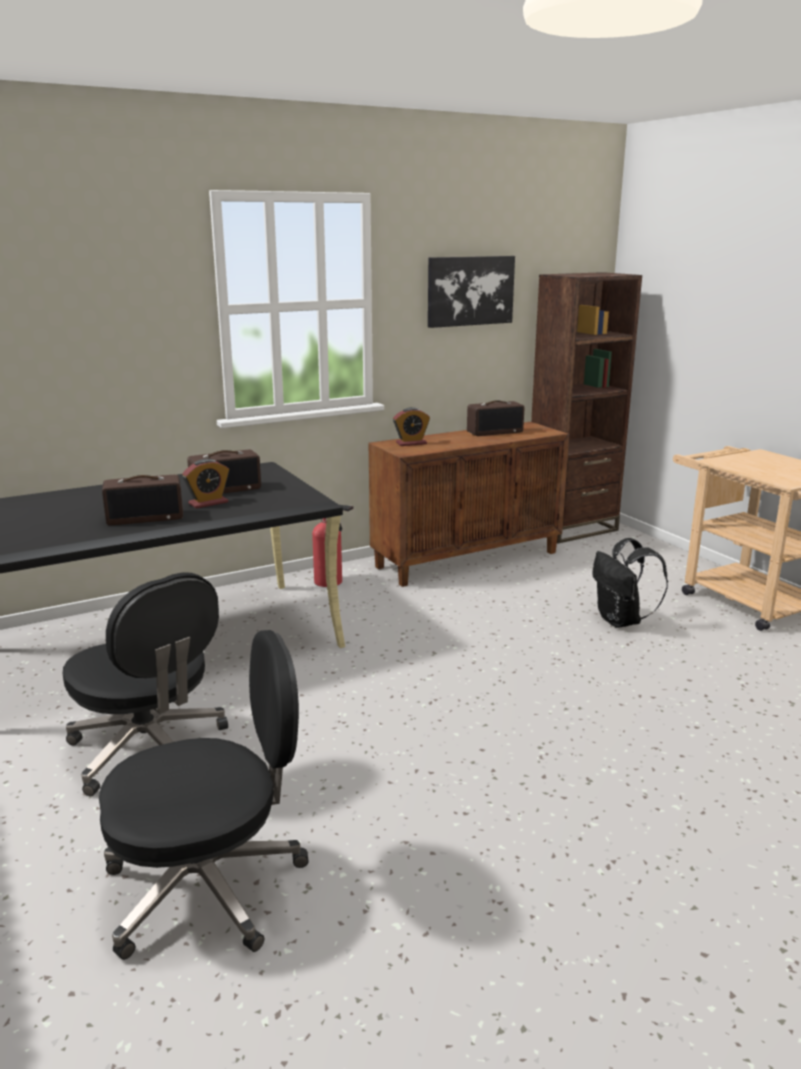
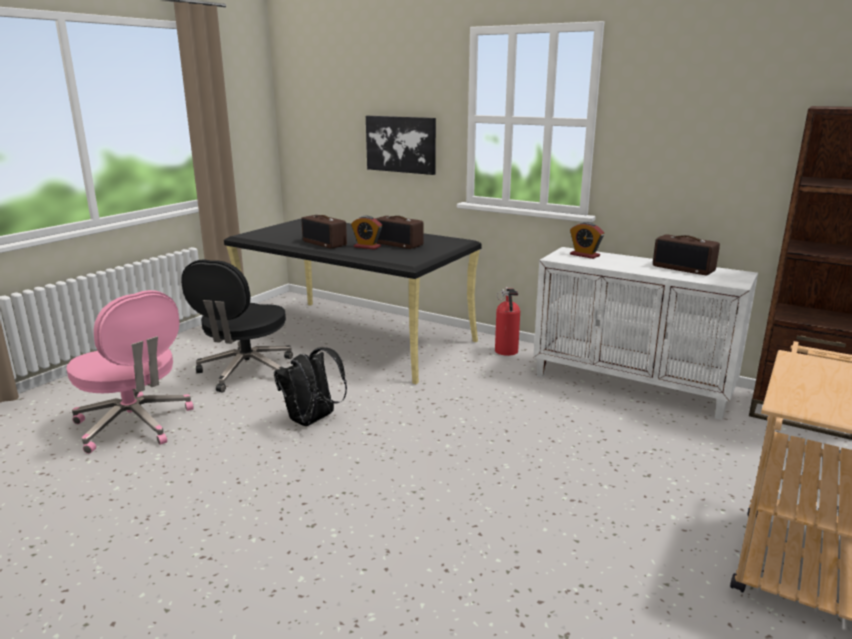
camera: 60 degrees right, 0 degrees up
black office chair [99,630,309,960] -> pink office chair [66,290,194,454]
brown cabinet [369,422,569,587] -> white cabinet [533,247,758,420]
picture [428,256,515,328] -> picture moved to [366,116,436,175]
black backpack [593,538,668,628] -> black backpack moved to [274,347,347,426]

